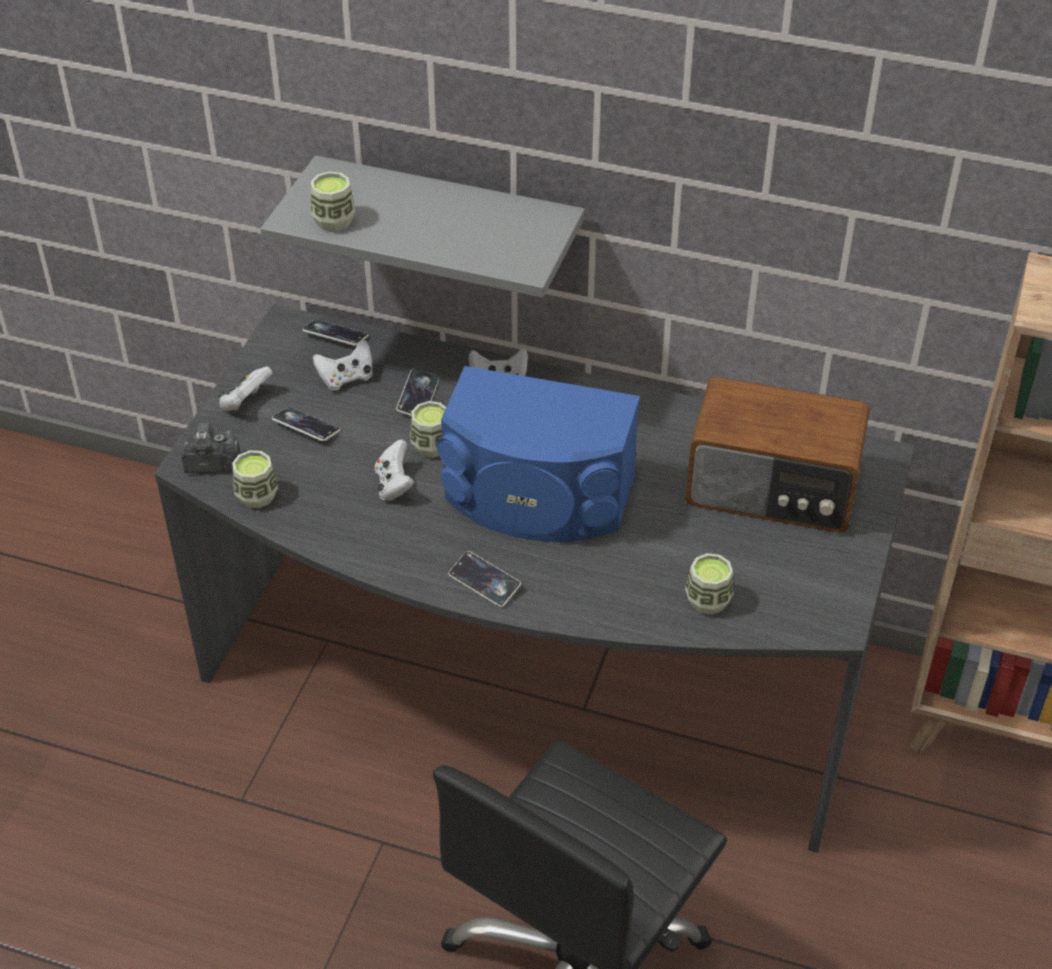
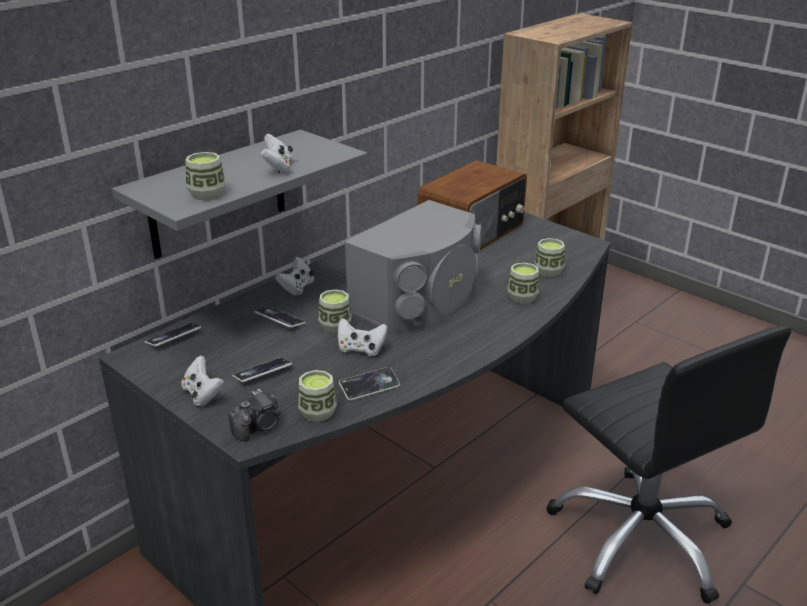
camera: 65 degrees left, 15 degrees down
camera [181,422,241,474] -> camera turned 150 degrees counterclockwise [228,389,281,442]
white game controller [313,339,373,390] -> white game controller moved to [260,134,293,173]
blue speaker [437,366,640,542] -> grey speaker [345,200,482,334]
phone [448,551,521,607] -> phone moved to [339,367,400,401]
none -> cup [508,262,539,304]

